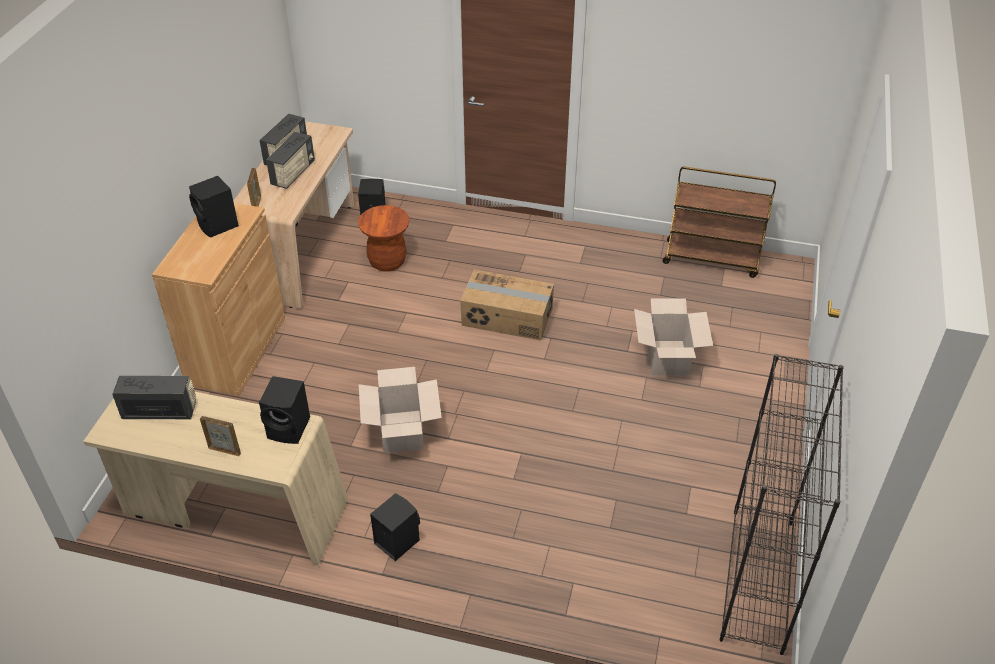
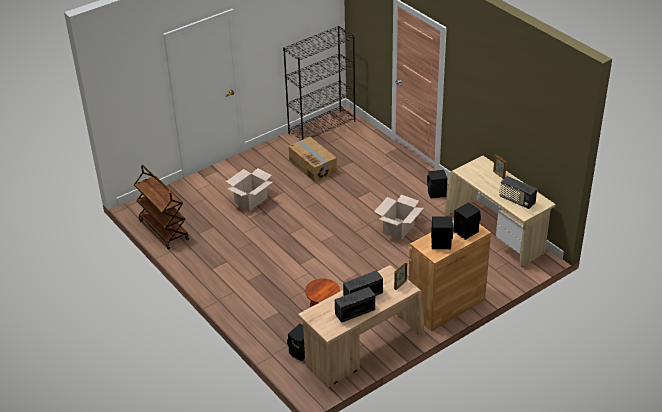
camera: 140 degrees left, 5 degrees down
black speaker [259,376,310,444] -> black speaker moved to [453,203,481,240]
cardboard box [460,270,554,341] -> cardboard box moved to [288,137,337,183]

